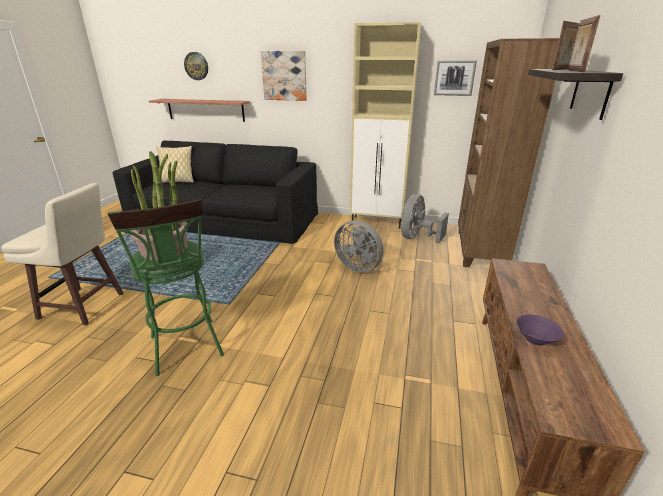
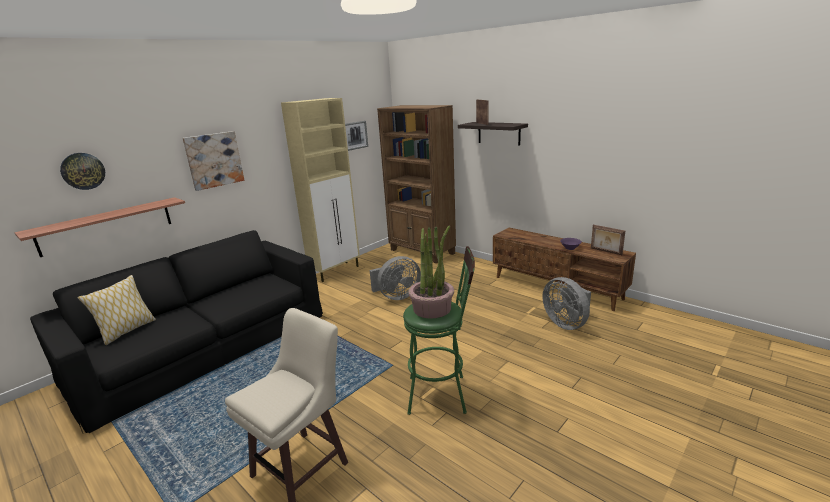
camera: 60 degrees left, 5 degrees down
grey fan [401,194,449,243] -> grey fan moved to [543,277,591,330]
picture frame [569,15,600,72] -> picture frame moved to [591,225,625,255]

